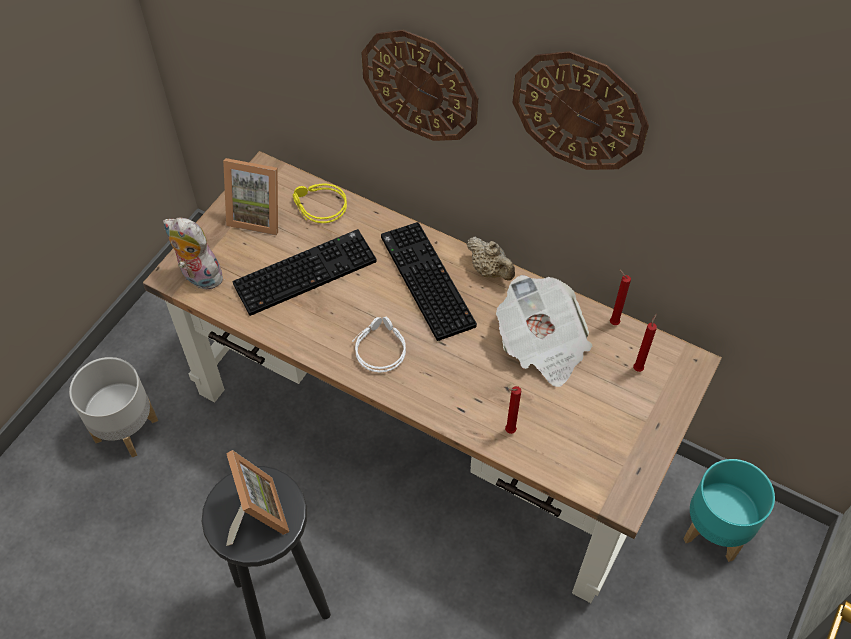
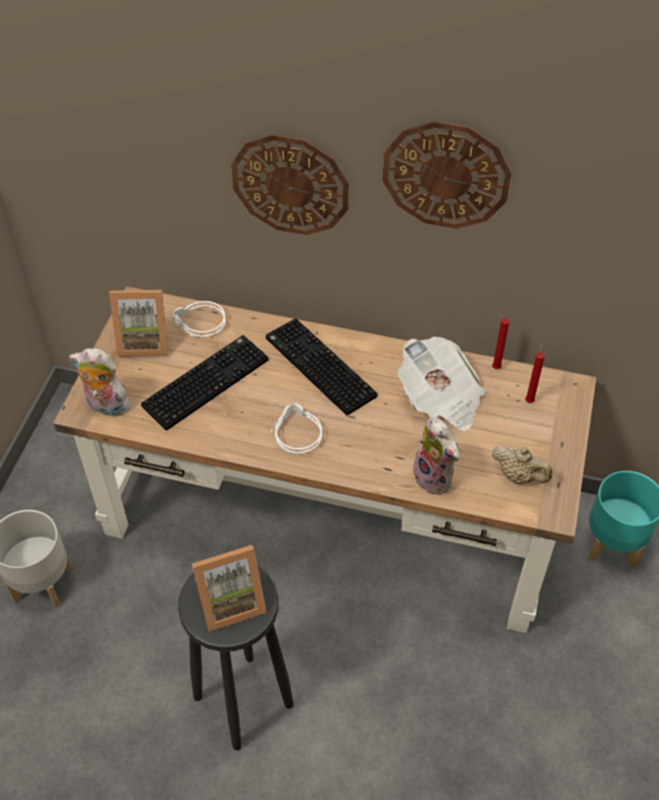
camera: 15 degrees left, 5 degrees down
picture frame [226,450,289,546] -> picture frame turned 105 degrees clockwise [192,545,267,632]
yellow headphones [293,183,347,223] -> white headphones [173,301,226,337]
beige teapot [467,237,515,280] -> beige teapot moved to [492,446,552,484]
red candle [505,386,521,434] -> plush toy [413,417,460,495]

